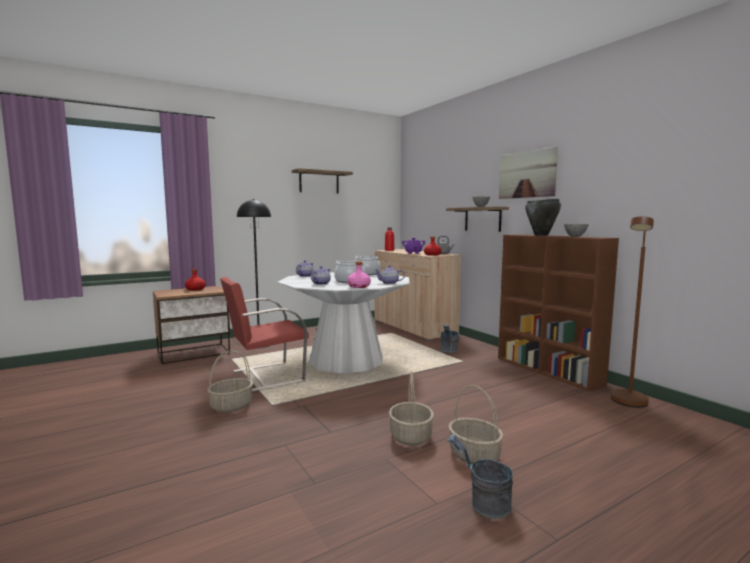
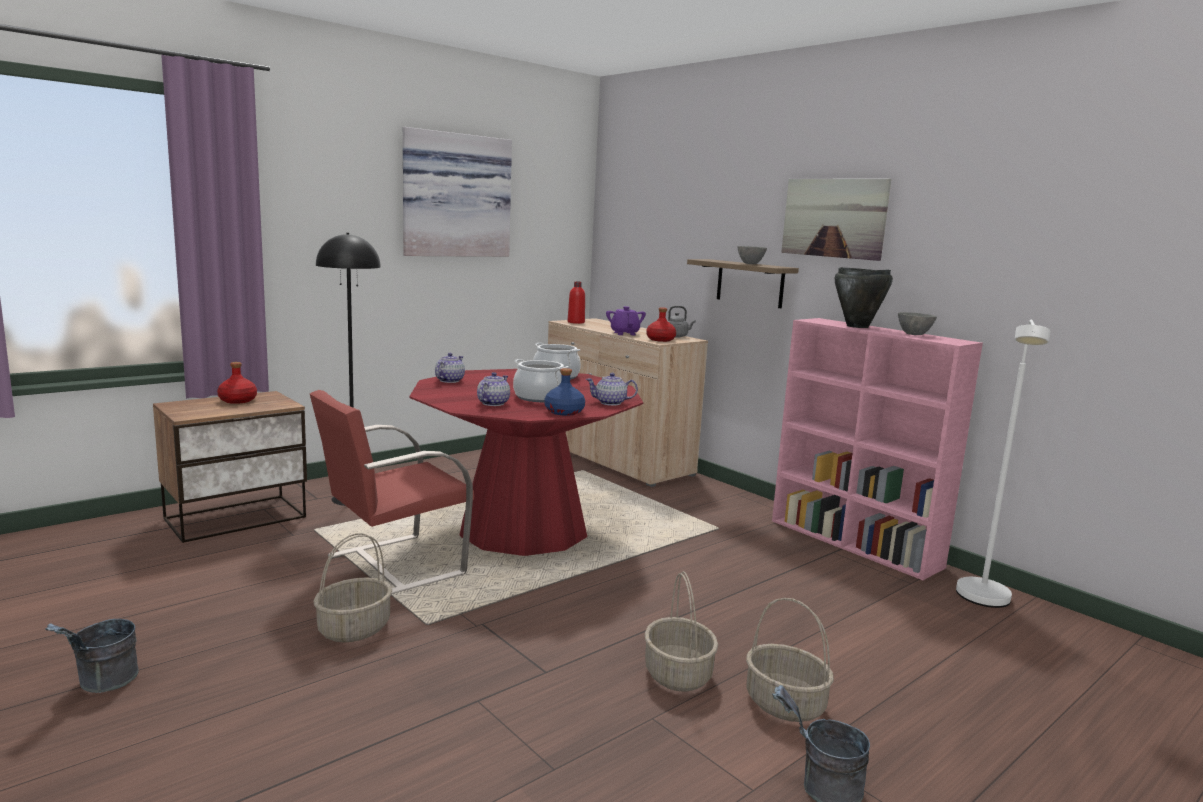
camera: 10 degrees left, 5 degrees up
white dining table [278,272,410,373] -> red dining table [409,369,643,556]
shelf [292,168,353,194] -> picture [403,127,512,257]
pink bottle [347,261,371,288] -> blue bottle [545,368,585,416]
grey bucket [440,325,459,353] -> grey bucket moved to [45,619,139,693]
brown bookcase [498,234,619,391] -> pink bookcase [772,318,983,580]
brown floor lamp [611,216,654,407] -> white floor lamp [956,320,1051,608]

